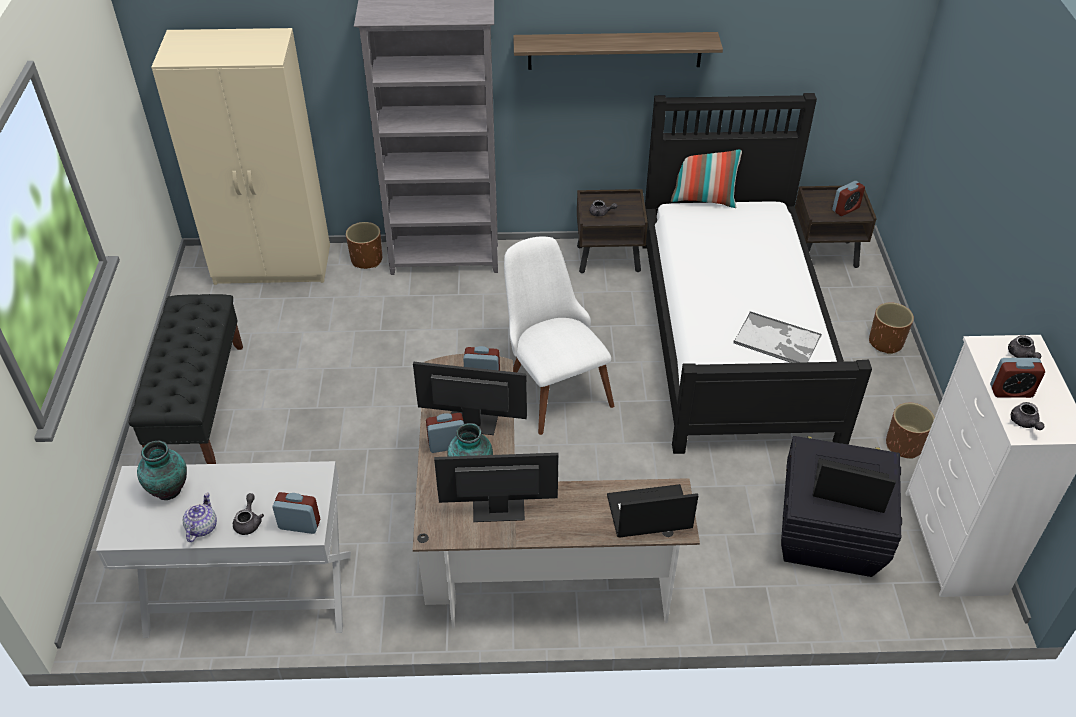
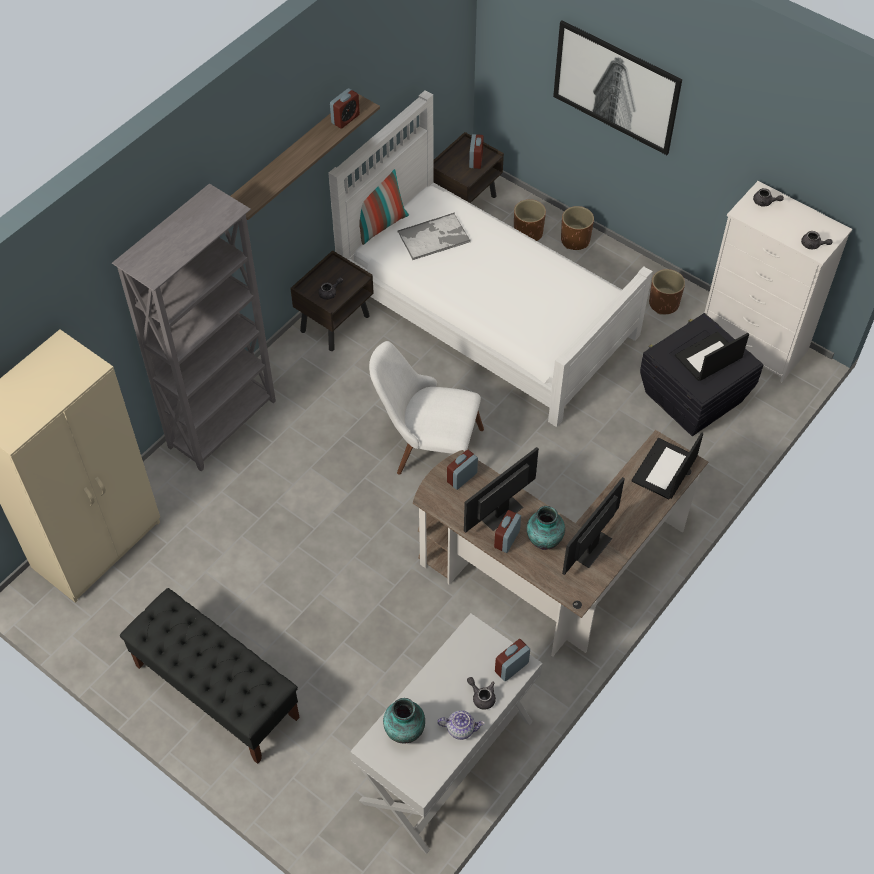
camera: 50 degrees left, 10 degrees up
teapot [183,492,217,542] -> teapot turned 135 degrees clockwise [437,710,485,740]
brown planter [346,222,382,269] -> brown planter moved to [514,199,546,241]
black bed [642,93,872,454] -> white bed [328,90,652,427]
tray [733,311,822,363] -> tray moved to [397,212,471,260]
alarm clock [990,358,1045,398] -> alarm clock moved to [330,88,360,129]
none -> picture [553,20,682,155]

